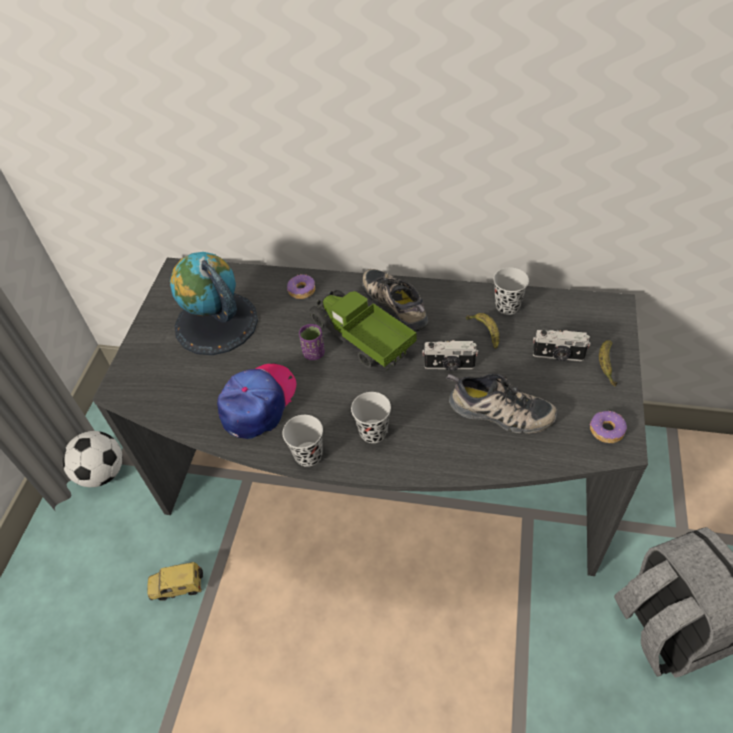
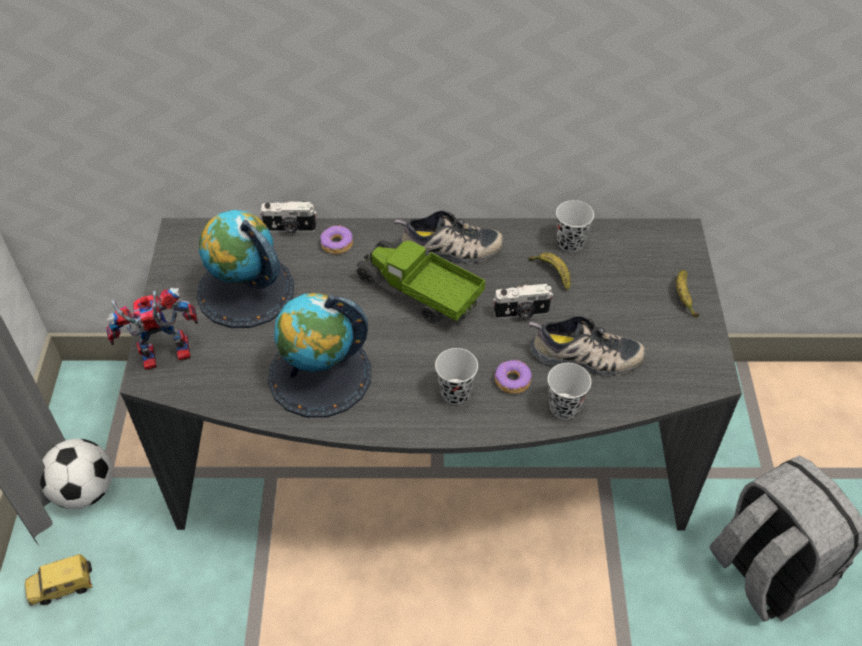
camera: 15 degrees left, 0 degrees up
toy car [147,562,203,601] -> toy car moved to [25,554,93,606]
cap [217,364,297,439] -> globe [268,293,372,418]
black cup [283,415,323,467] -> black cup moved to [548,363,591,419]
purple cup [299,324,325,360] -> none
shoe [363,269,428,332] -> shoe turned 135 degrees clockwise [394,210,504,264]
camera [533,330,591,361] -> camera moved to [260,201,317,233]
donut [590,411,627,443] -> donut moved to [494,360,532,394]
none -> toy robot [106,288,198,370]

